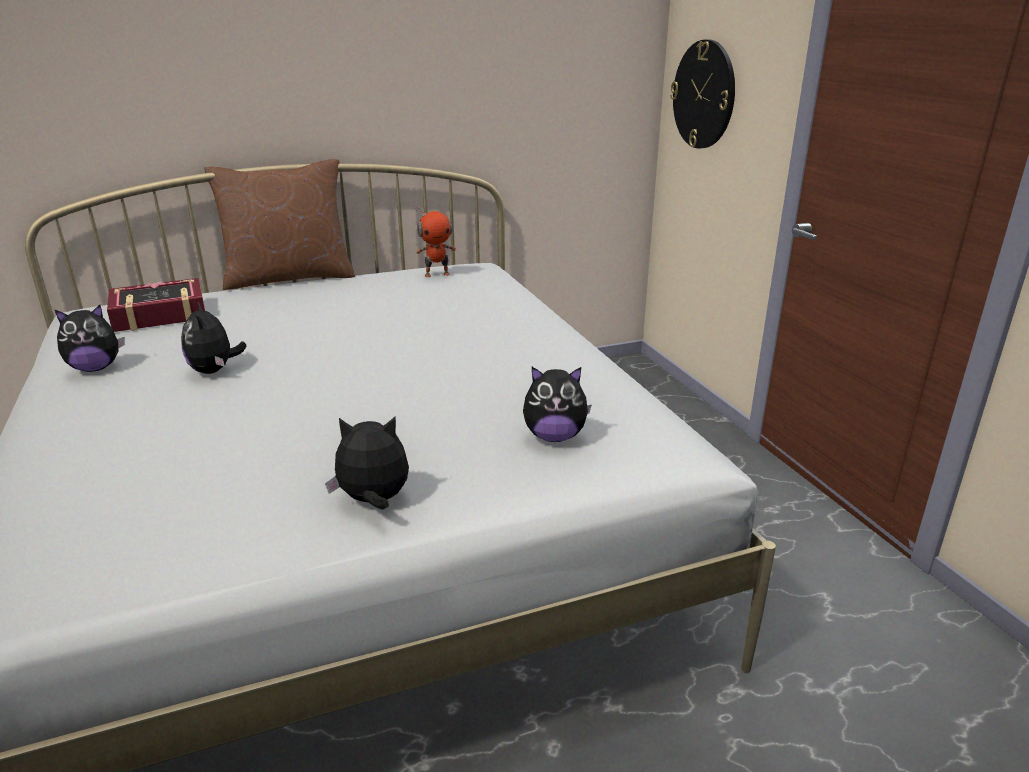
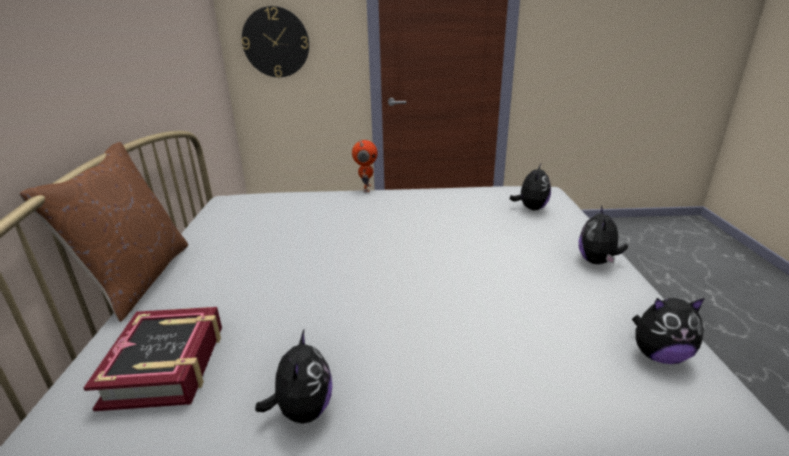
camera: 70 degrees left, 0 degrees up
plush toy [181,302,246,374] -> plush toy moved to [632,298,705,364]
toy robot [416,207,456,277] -> toy robot moved to [352,140,378,192]

